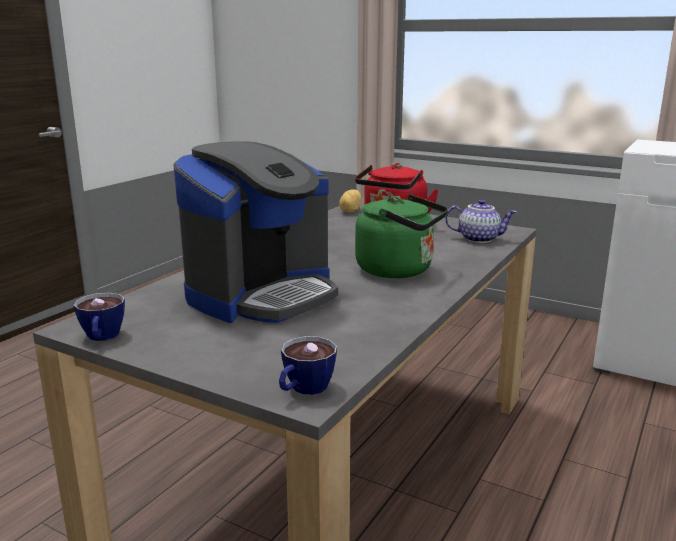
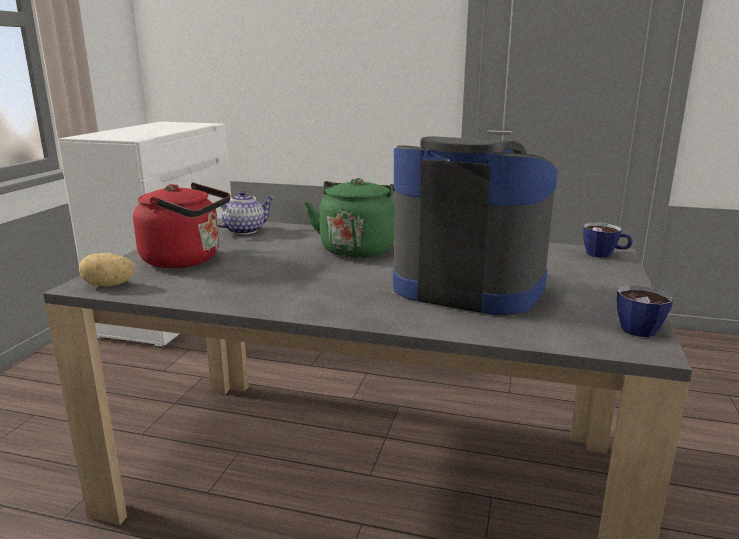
camera: 105 degrees left, 0 degrees up
teapot [445,199,517,243] -> teapot turned 60 degrees clockwise [218,191,275,235]

